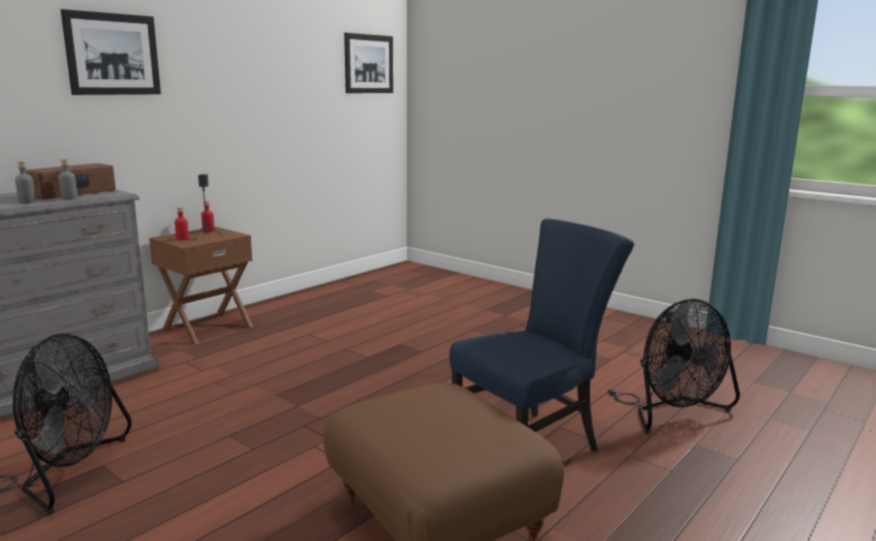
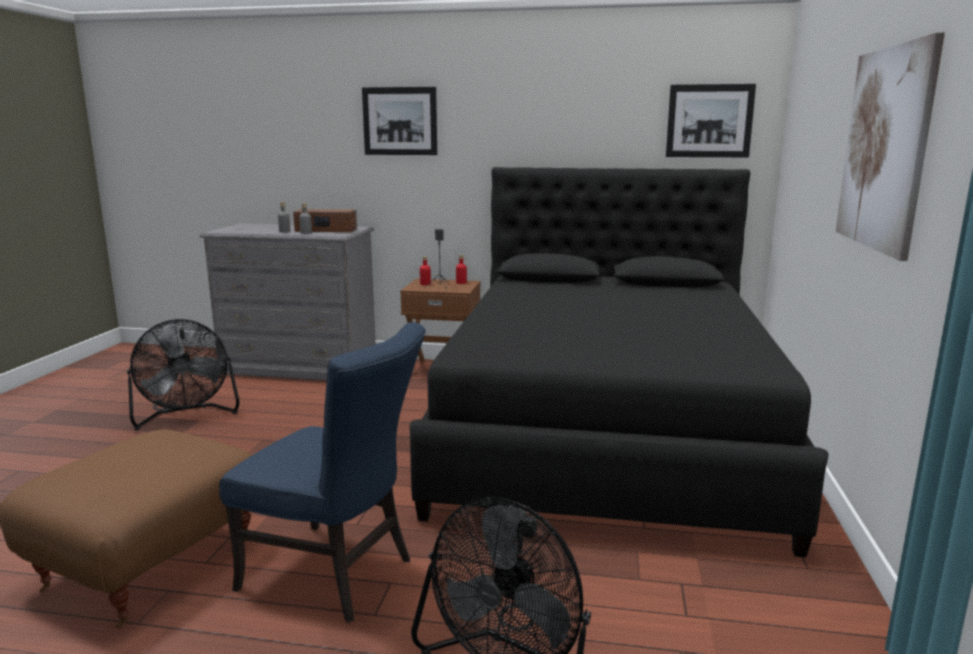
camera: 60 degrees right, 0 degrees up
none -> black bed [409,167,829,557]
none -> picture [836,32,945,261]

